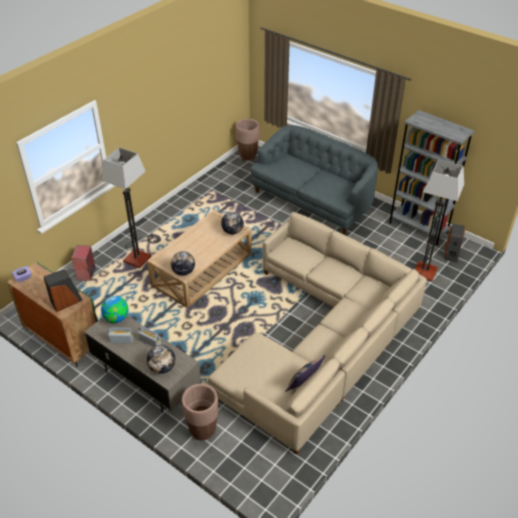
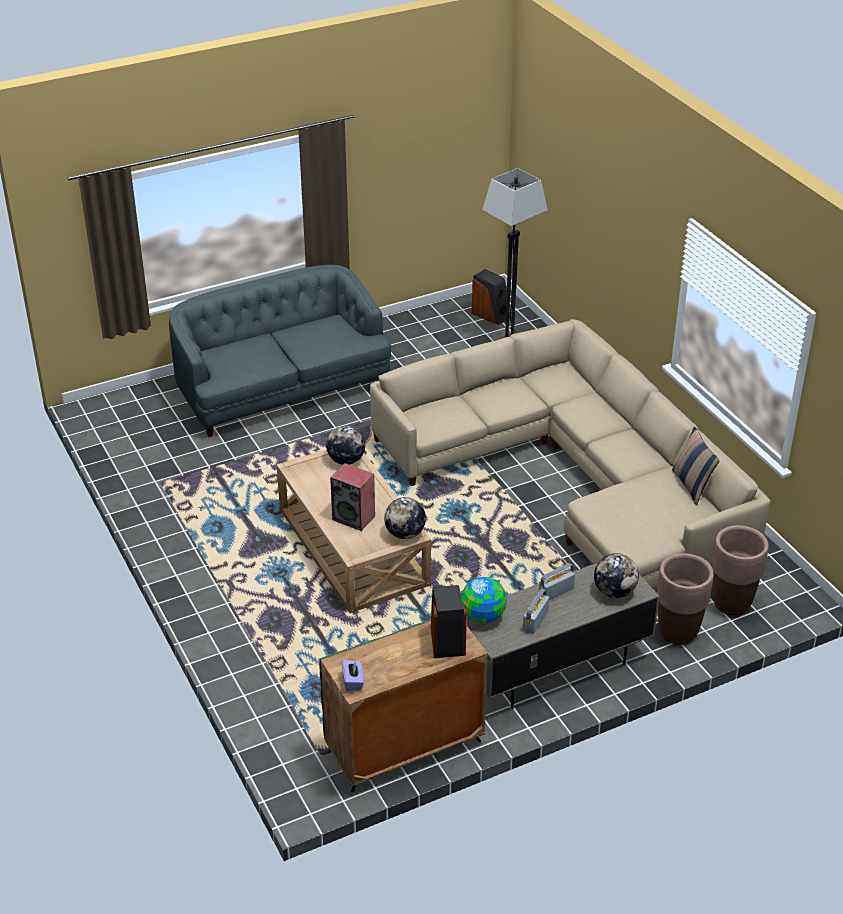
camera: 65 degrees left, 5 degrees down
speaker [71,245,96,281] -> speaker moved to [330,463,375,531]
floor lamp [102,147,160,268] -> none
brown planter [236,119,259,161] -> brown planter moved to [712,525,769,615]
grey bookcase [389,110,474,245] -> none

